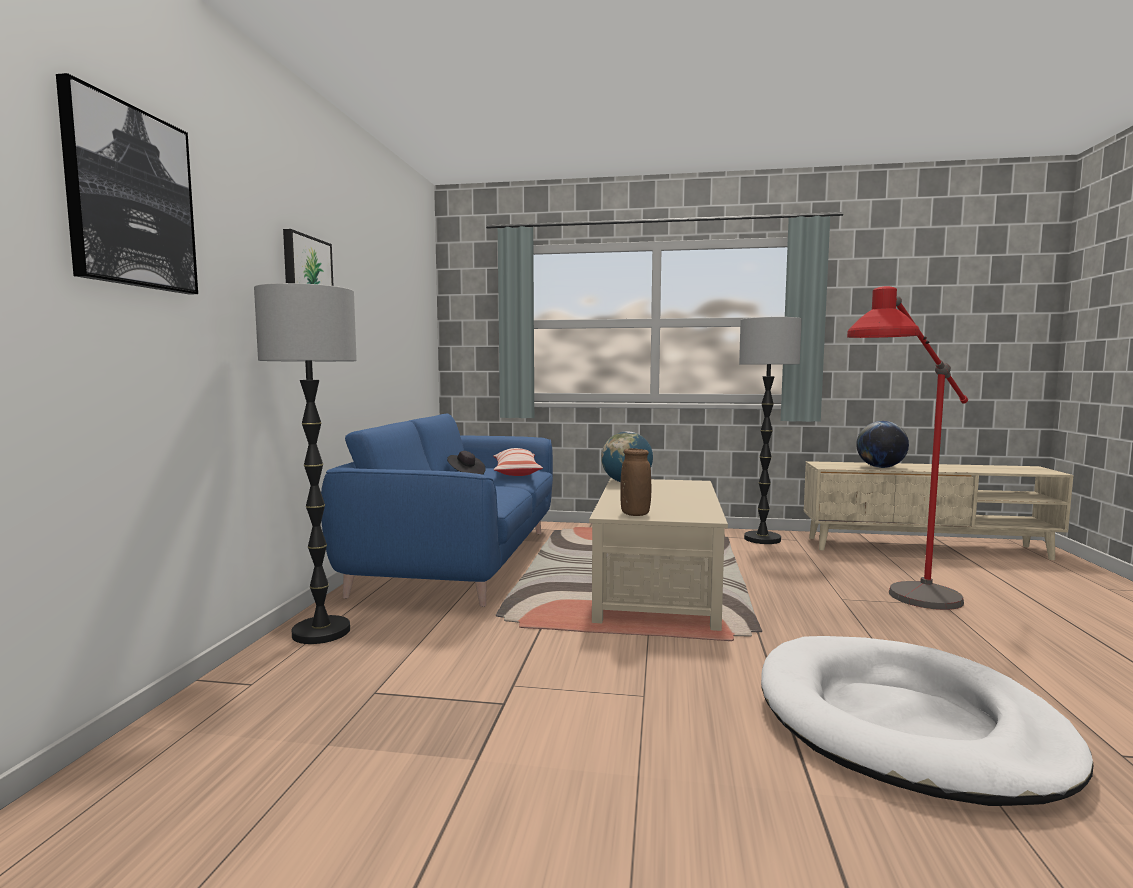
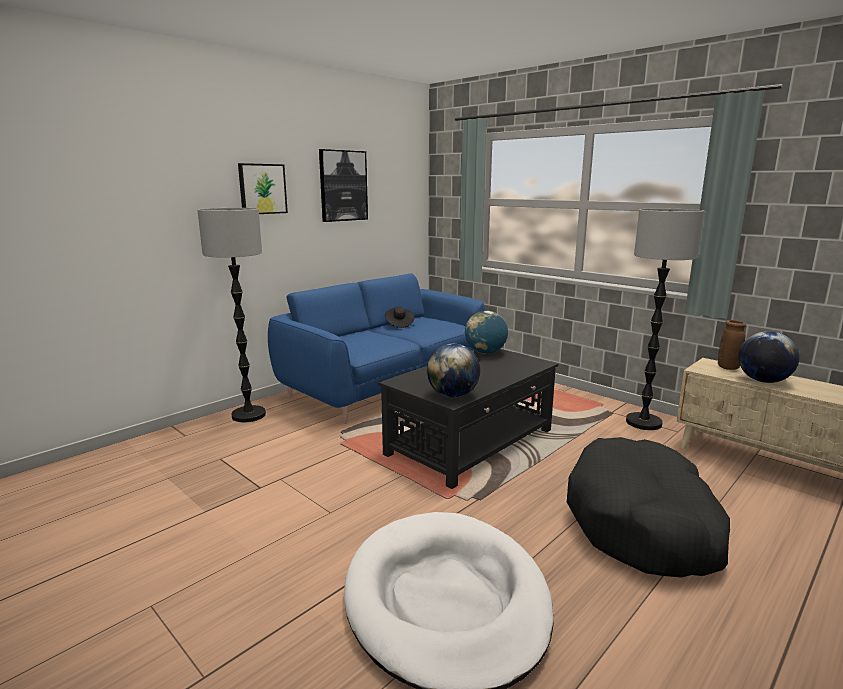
camera: 35 degrees right, 10 degrees up
picture [56,73,198,294] -> picture moved to [319,149,368,222]
pillow [493,448,543,476] -> none
beige coffee table [589,478,728,631] -> black coffee table [378,349,558,489]
brown vase [620,448,651,516] -> brown vase moved to [718,320,746,370]
red floor lamp [847,286,968,610] -> black dog bed [567,437,730,578]
none -> globe [427,344,480,397]

